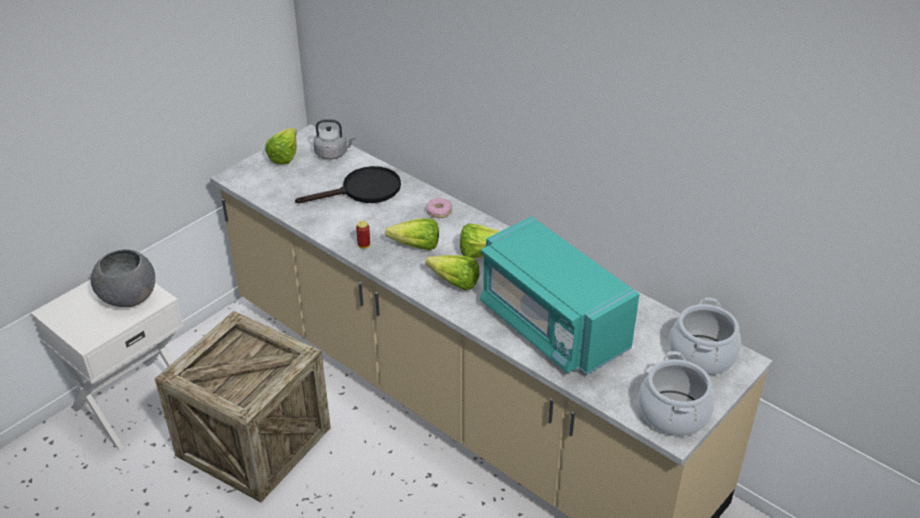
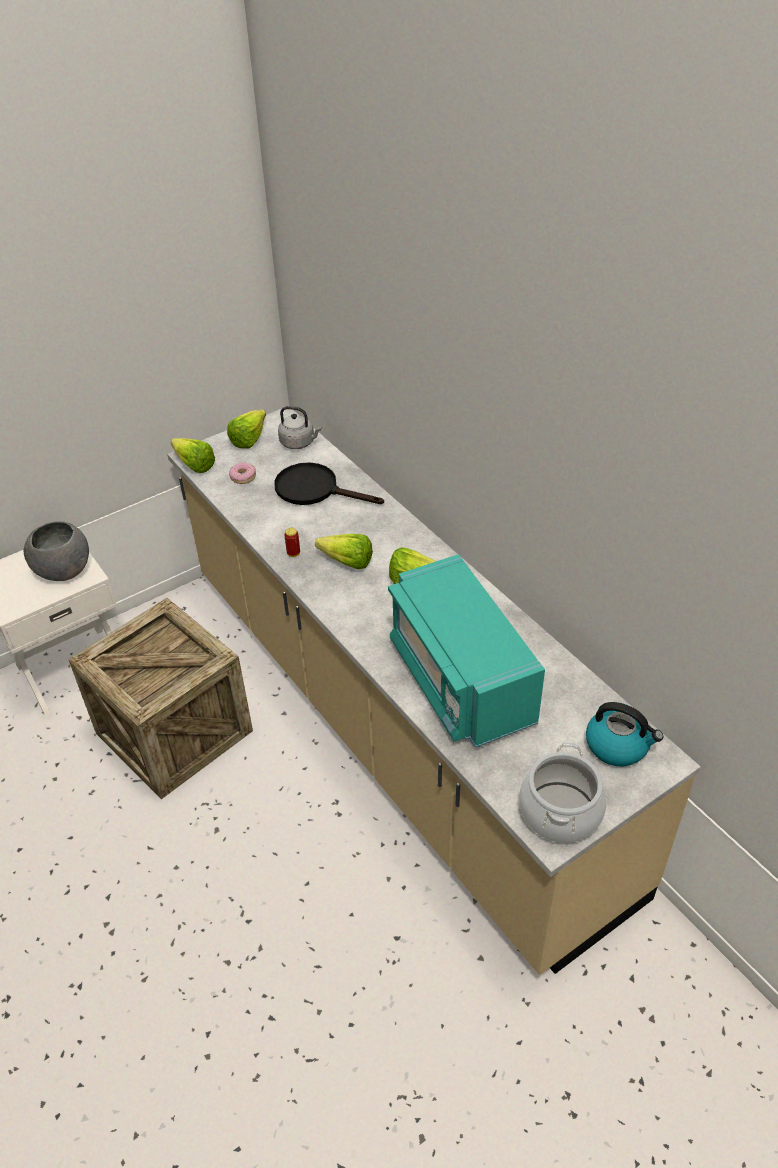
camera: 15 degrees right, 5 degrees up
black frying pan [295,166,401,203] -> black frying pan turned 150 degrees counterclockwise [275,462,384,505]
lettuce [425,255,480,290] -> lettuce moved to [171,438,215,473]
donut [426,198,452,218] -> donut moved to [229,463,256,484]
cooking pot [669,297,741,375] -> kettle [586,702,663,766]

